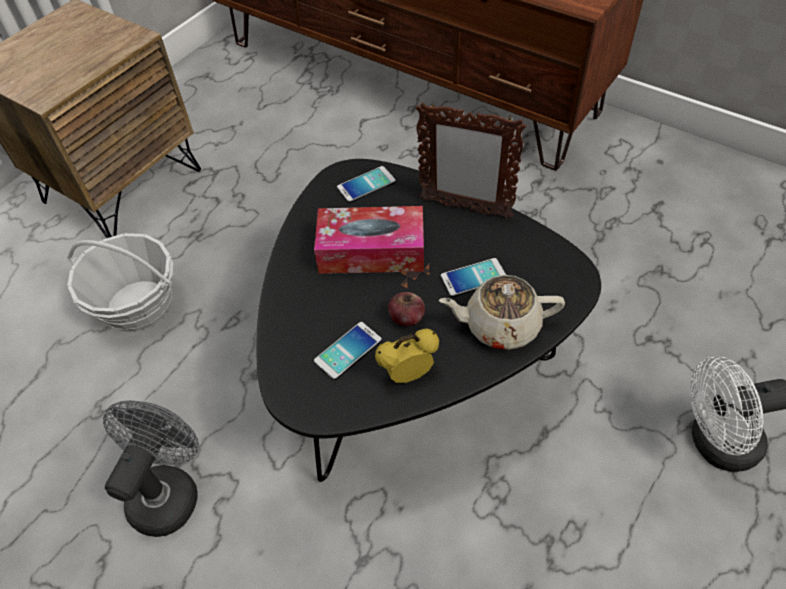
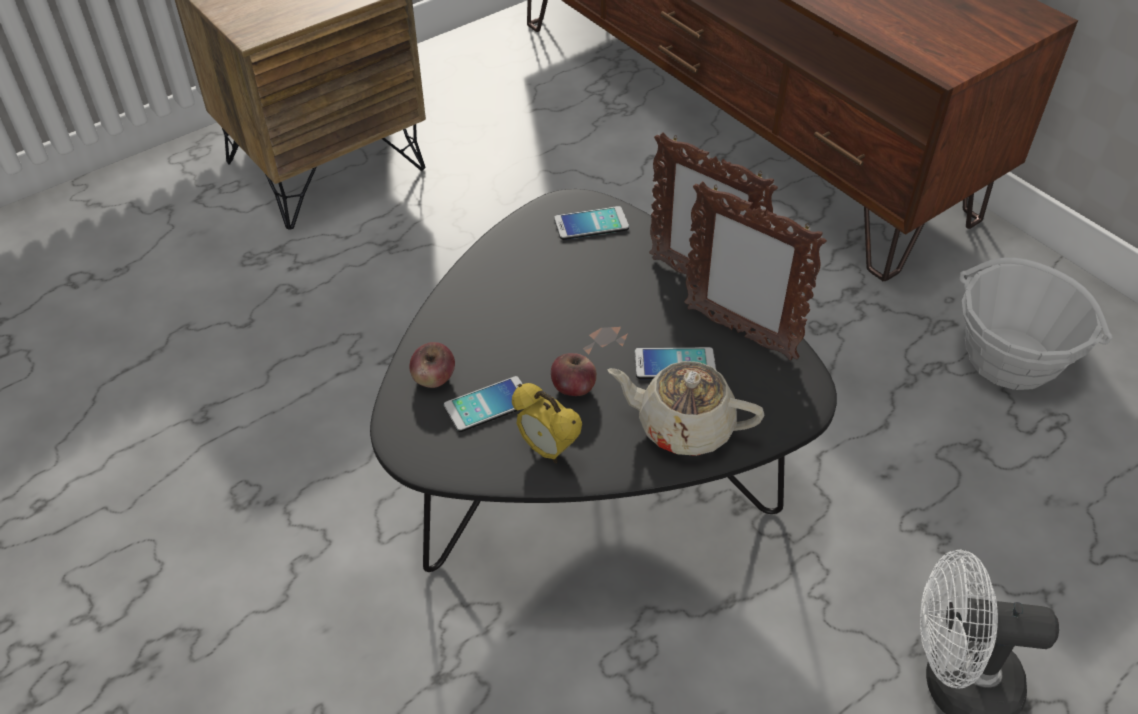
camera: 15 degrees right, 5 degrees down
basket [67,233,173,331] -> basket moved to [959,257,1113,390]
grey fan [103,400,199,537] -> none
tissue box [314,206,424,274] -> none
alarm clock [375,329,439,383] -> alarm clock turned 135 degrees counterclockwise [512,383,582,463]
none -> apple [409,342,455,388]
none -> picture frame [684,181,827,360]

